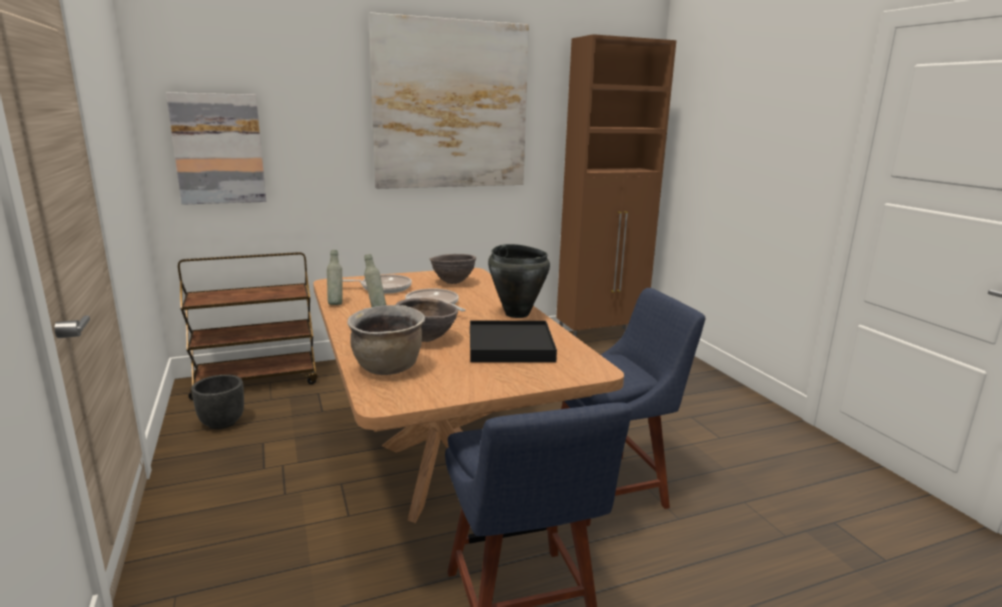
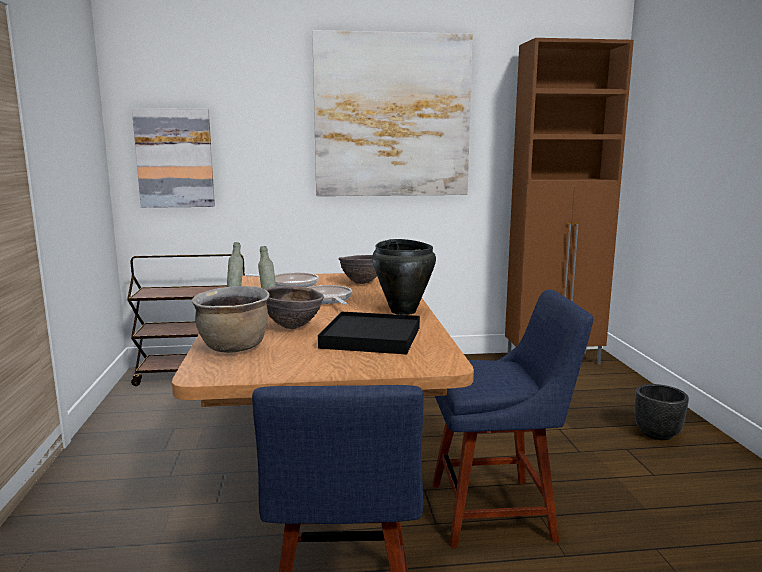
camera: 15 degrees right, 5 degrees down
black planter [191,375,244,429] -> black planter moved to [635,384,689,440]

